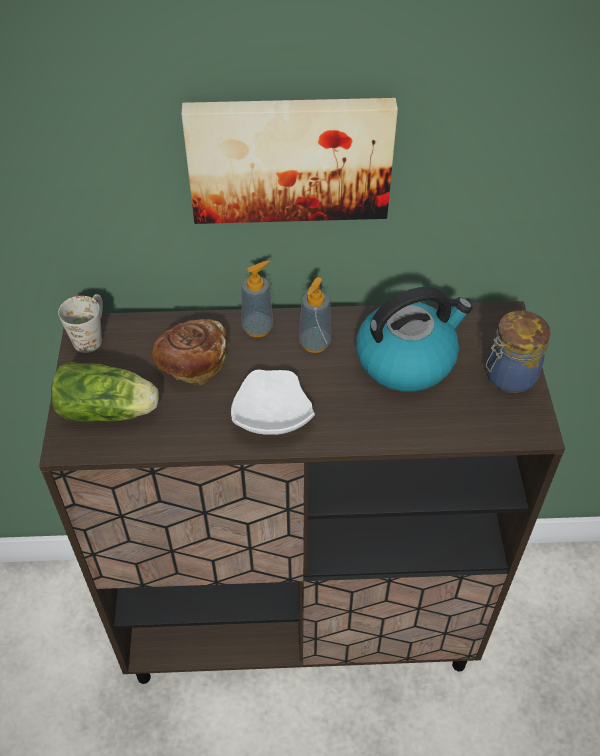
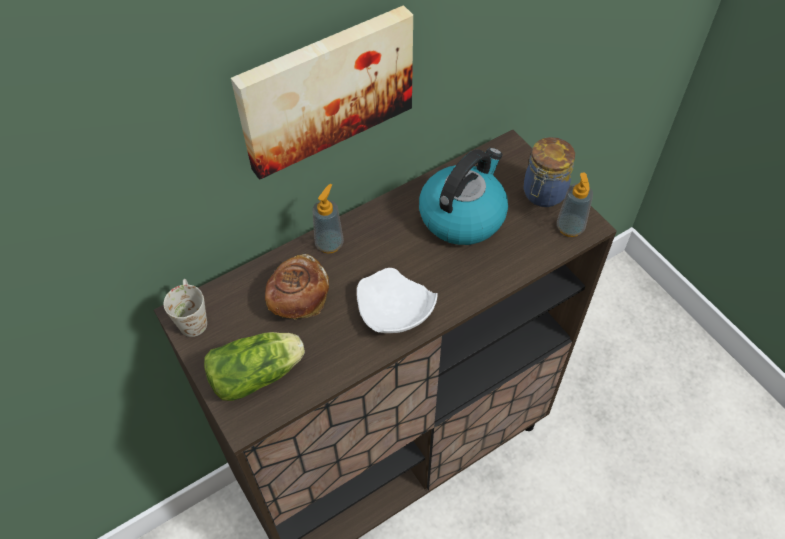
camera: 30 degrees left, 5 degrees up
soap dispenser [299,277,331,353] -> soap dispenser moved to [557,172,593,237]

